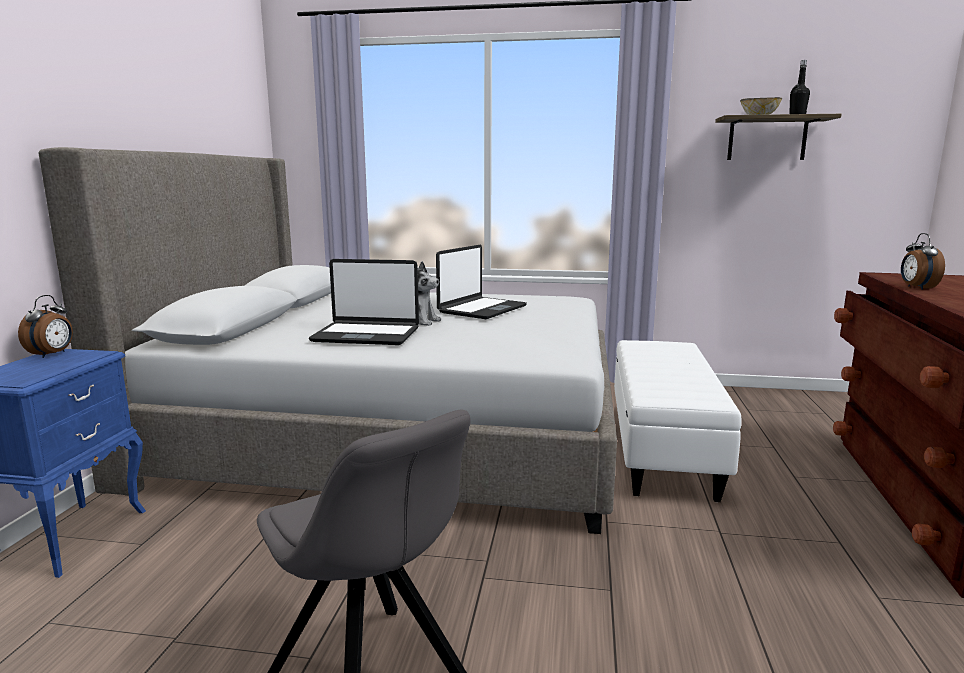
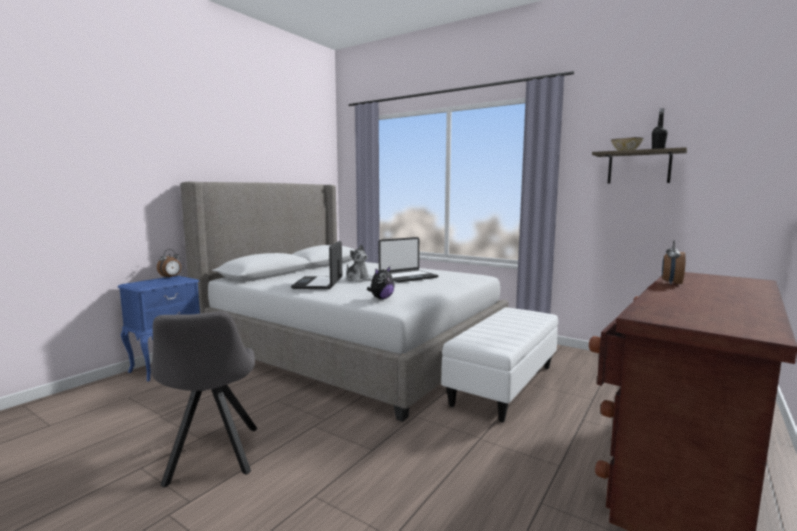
camera: 25 degrees right, 5 degrees down
laptop [309,259,419,345] -> laptop turned 60 degrees clockwise [291,241,343,289]
none -> plush toy [367,267,394,299]

